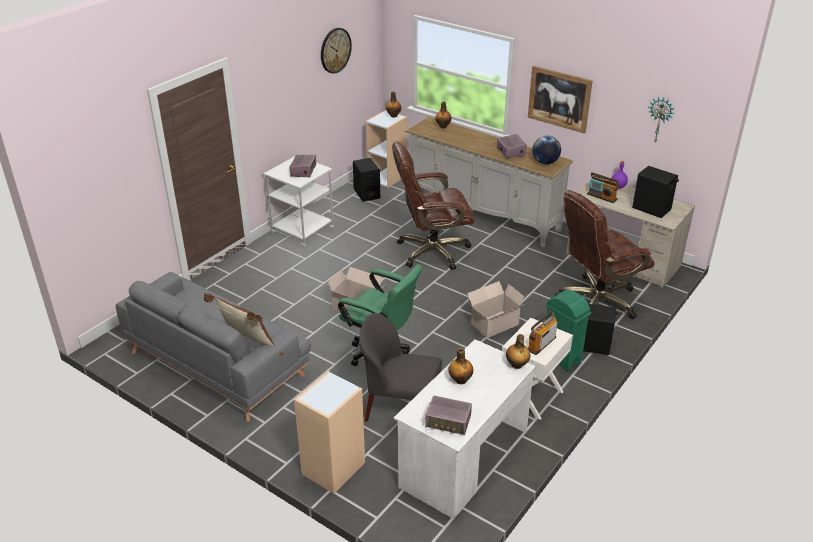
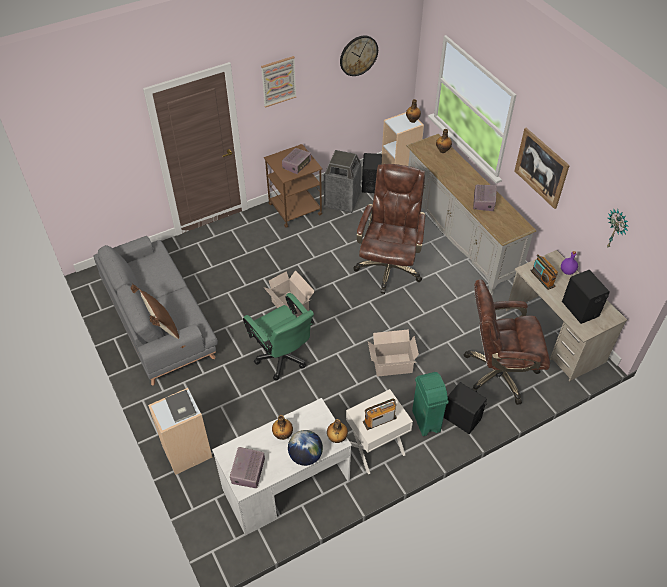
camera: 25 degrees right, 15 degrees up
white cart [264,156,334,247] -> brown cart [264,144,322,228]
grey chair [359,313,442,421] -> none
brown office chair [392,141,475,270] -> brown office chair turned 90 degrees clockwise [353,164,425,294]
radio [425,396,472,435] -> radio turned 60 degrees clockwise [230,447,265,488]
globe [532,136,561,164] -> globe moved to [288,430,323,466]
none -> grey book [165,390,196,423]
none -> picture [261,56,296,108]
none -> trash can [324,150,361,213]

